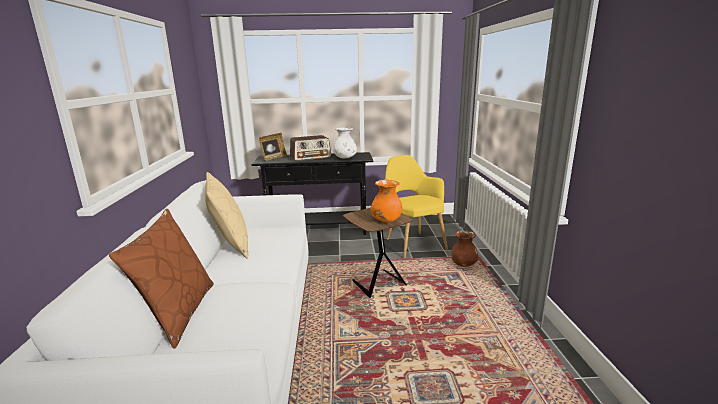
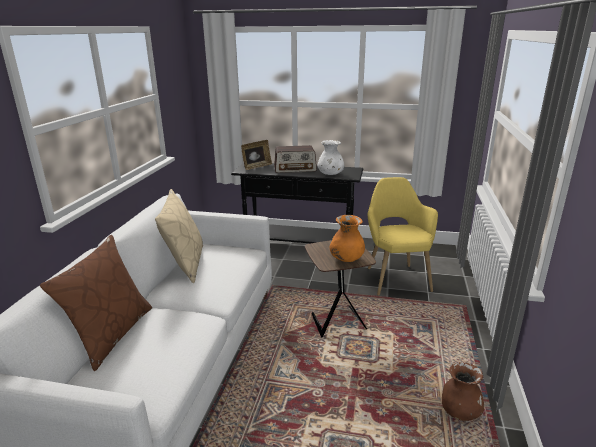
camera: 15 degrees right, 5 degrees up
brown vase [452,231,479,267] -> brown vase moved to [442,362,484,421]

